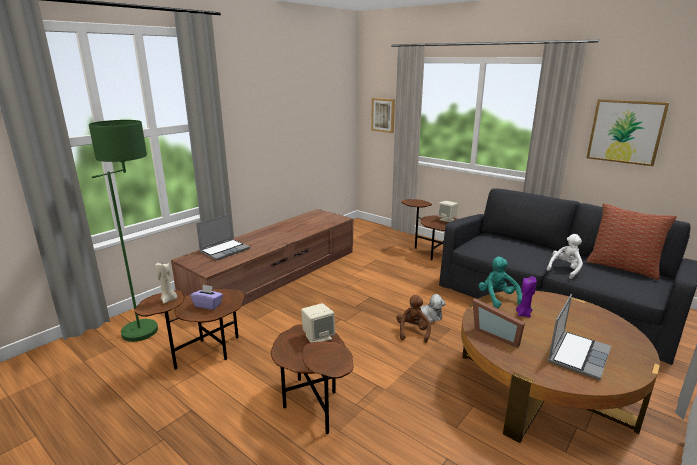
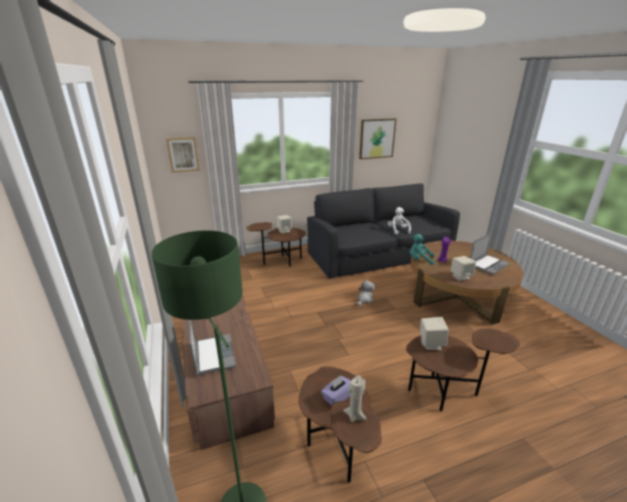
camera: 60 degrees left, 5 degrees up
brown plush toy [396,295,431,343] -> none
picture frame [473,298,525,348] -> beige speaker [451,256,476,281]
laptop [548,294,611,380] -> laptop turned 75 degrees clockwise [470,233,510,275]
pillow [586,203,677,280] -> none

